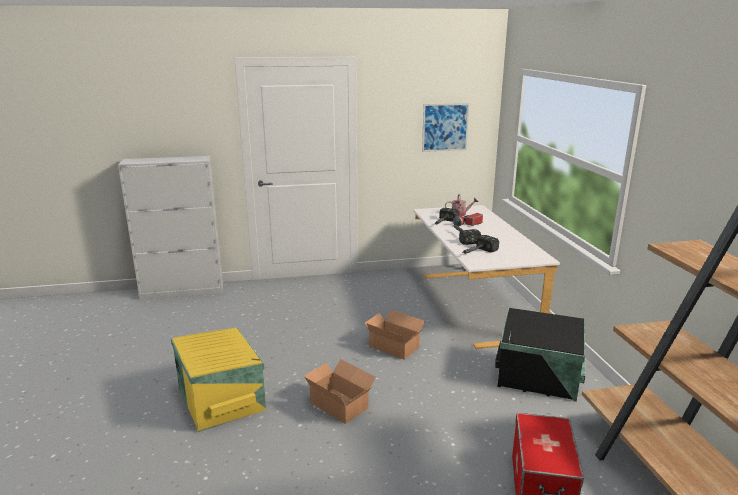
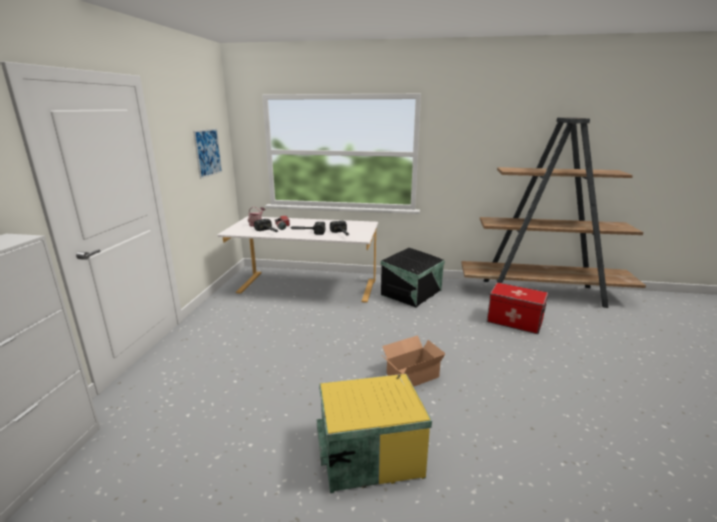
camera: 70 degrees left, 0 degrees up
cardboard box [365,310,425,359] -> none

